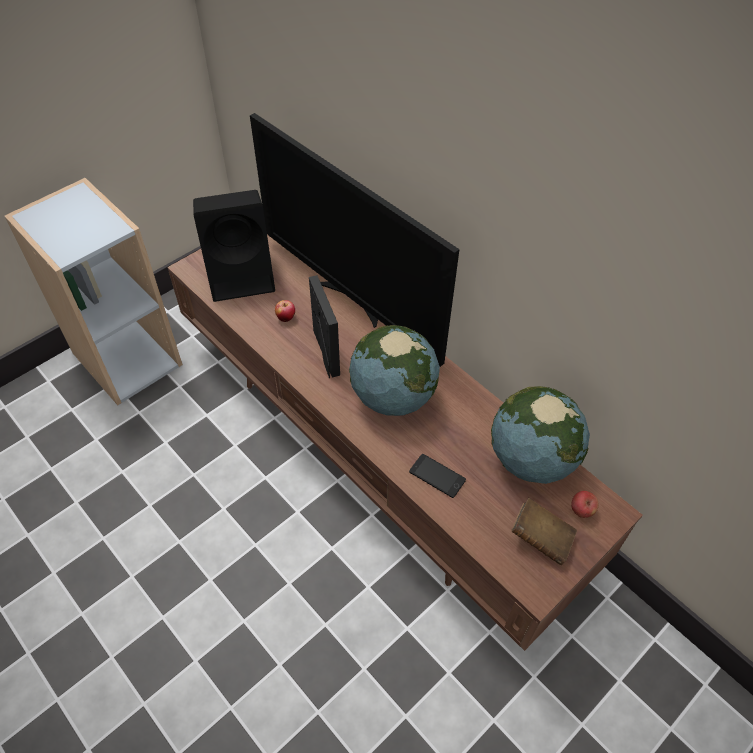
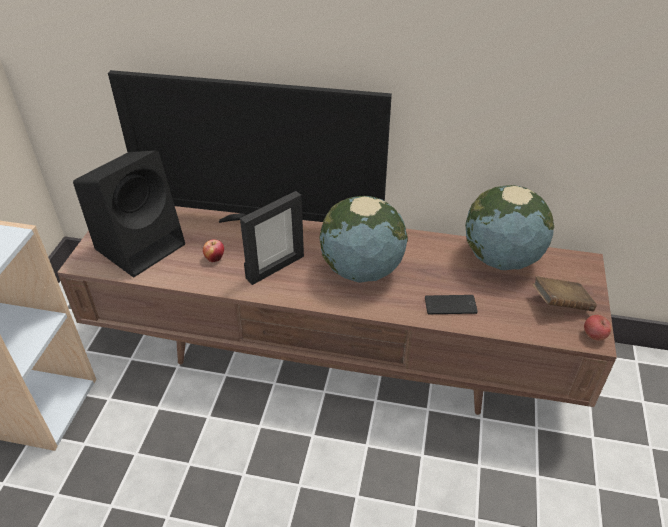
camera: 35 degrees left, 10 degrees down
picture frame [309,275,340,378] -> picture frame turned 105 degrees clockwise [240,191,304,285]
apple [571,491,599,518] -> apple moved to [584,315,612,341]

